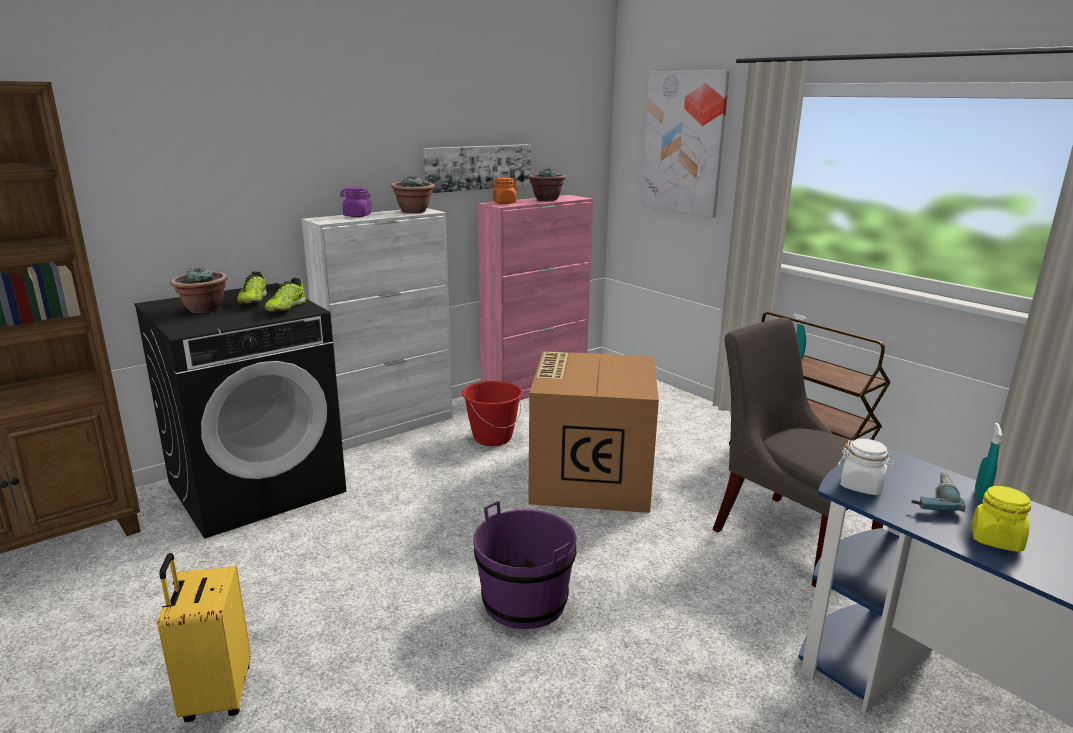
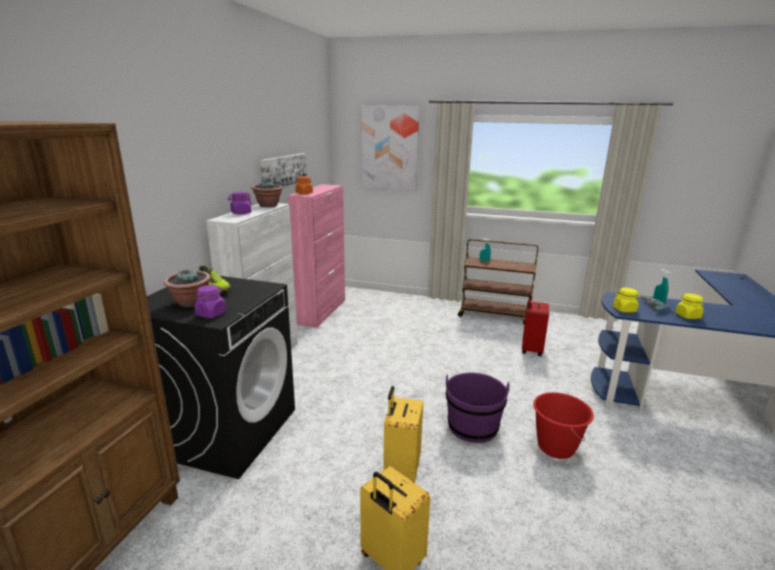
camera: 35 degrees left, 0 degrees up
shoe [265,277,306,311] -> none
red bucket [462,381,523,446] -> red bucket moved to [533,392,594,459]
potted plant [528,168,566,201] -> none
cardboard box [528,351,659,513] -> none
grey chair [713,317,883,588] -> red suitcase [522,291,549,356]
white jar [838,439,896,495] -> yellow jar [613,288,640,312]
none -> purple jar [195,285,226,318]
none -> yellow suitcase [383,386,423,482]

